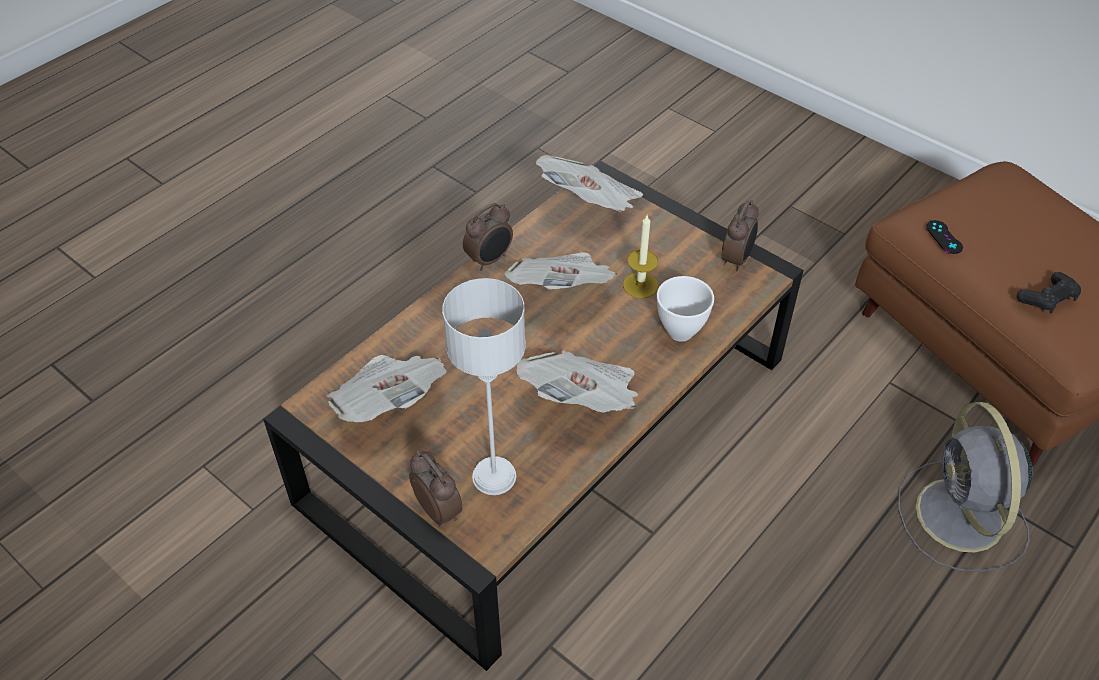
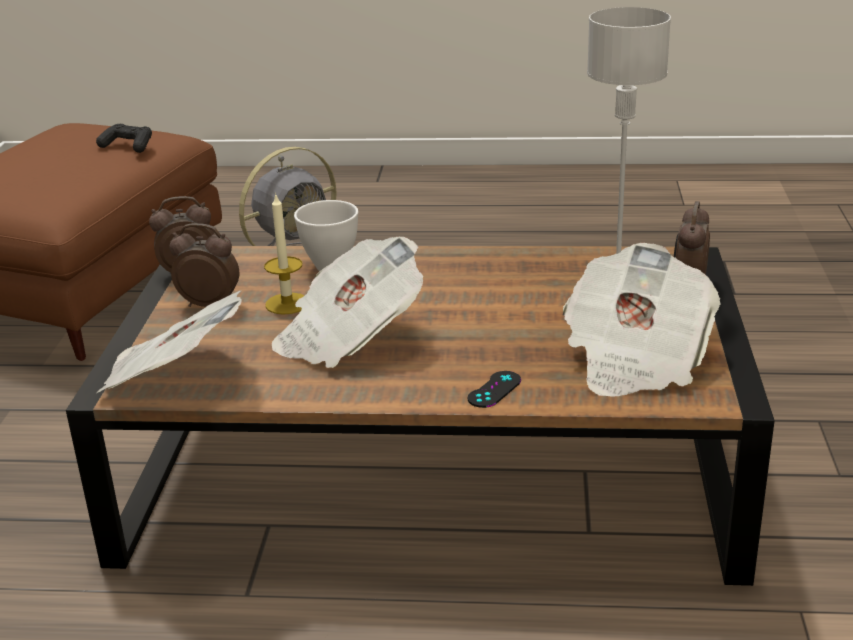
camera: 125 degrees left, 20 degrees down
alarm clock [463,203,513,271] -> alarm clock moved to [169,223,239,307]
newspaper [517,351,638,413] -> none
black game controller [926,220,963,254] -> black game controller moved to [468,371,521,408]

